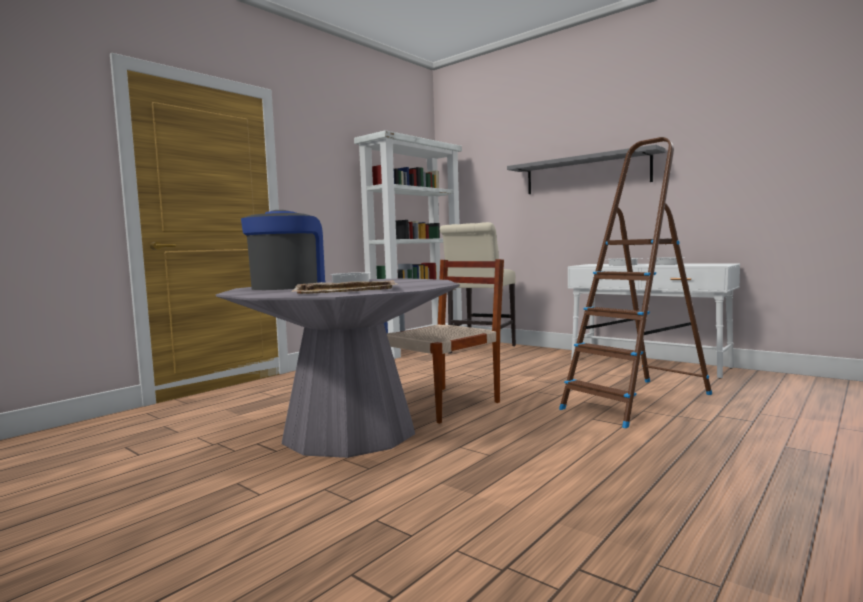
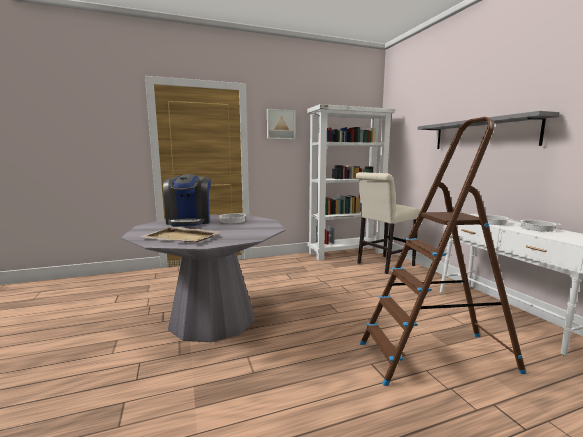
camera: 30 degrees right, 5 degrees up
coffee machine [241,210,325,290] -> coffee machine turned 135 degrees clockwise [163,174,211,226]
chair [387,259,504,424] -> none
none -> picture [267,109,295,139]

